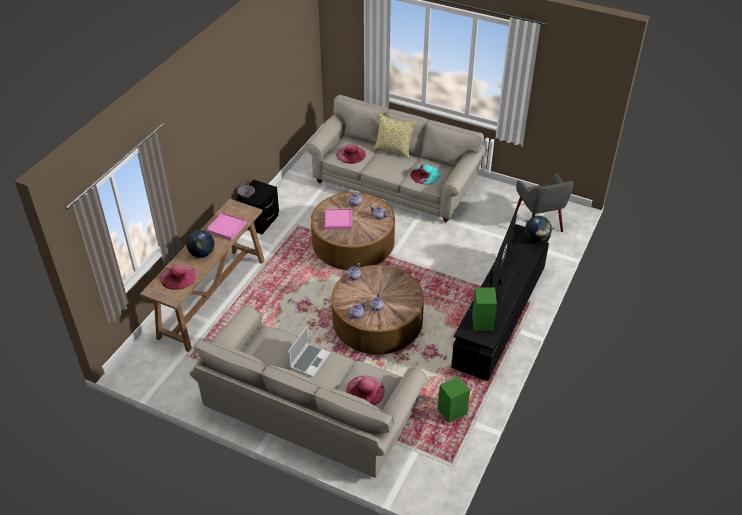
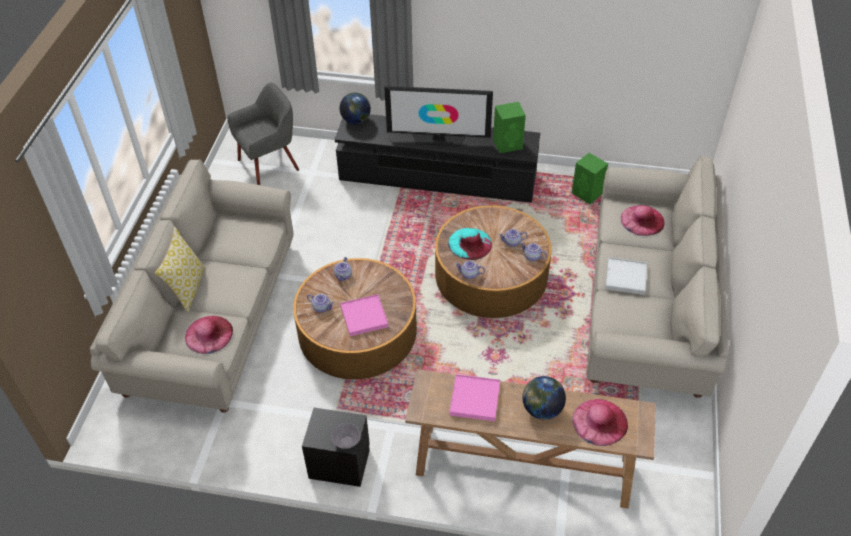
camera: 105 degrees left, 5 degrees up
laptop [289,326,330,377] -> white tray [605,257,647,295]
turquoise hat [410,164,441,184] -> turquoise hat moved to [448,228,492,260]

